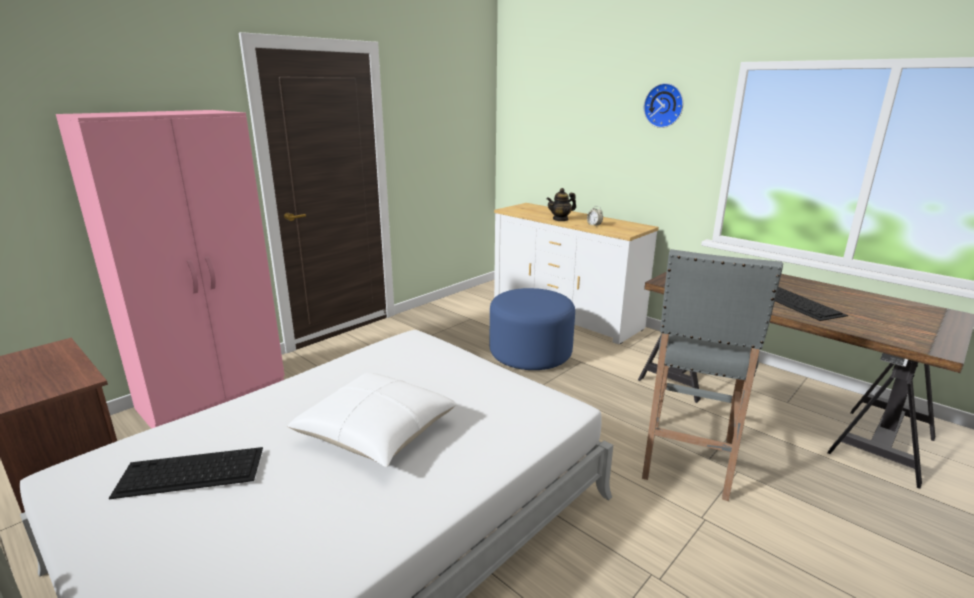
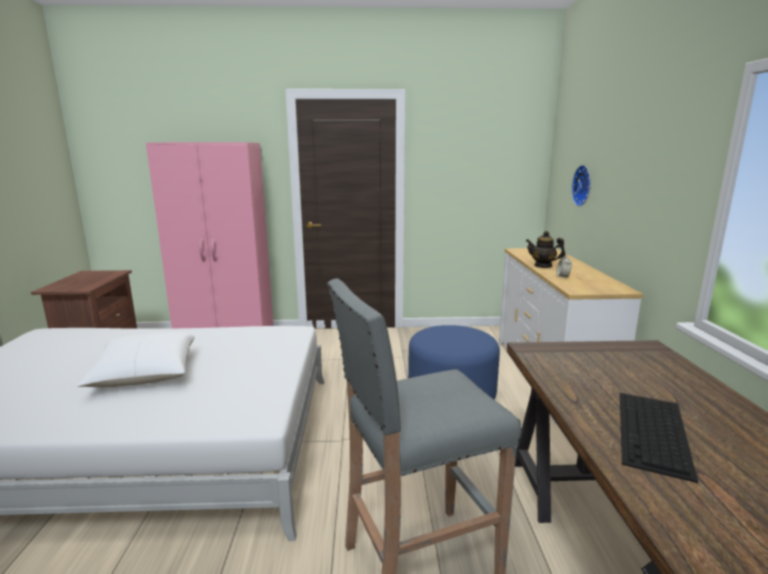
camera: 45 degrees right, 5 degrees down
keyboard [109,447,263,499] -> none
wall clock [644,83,683,128] -> wall clock moved to [572,165,591,206]

